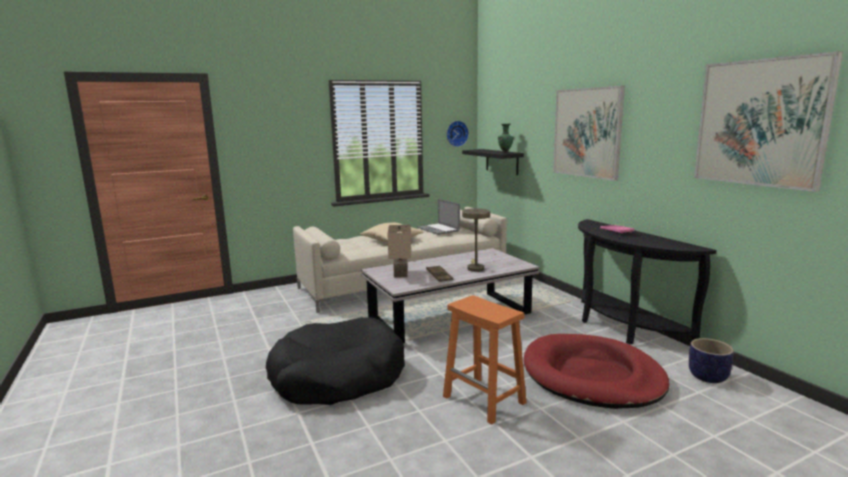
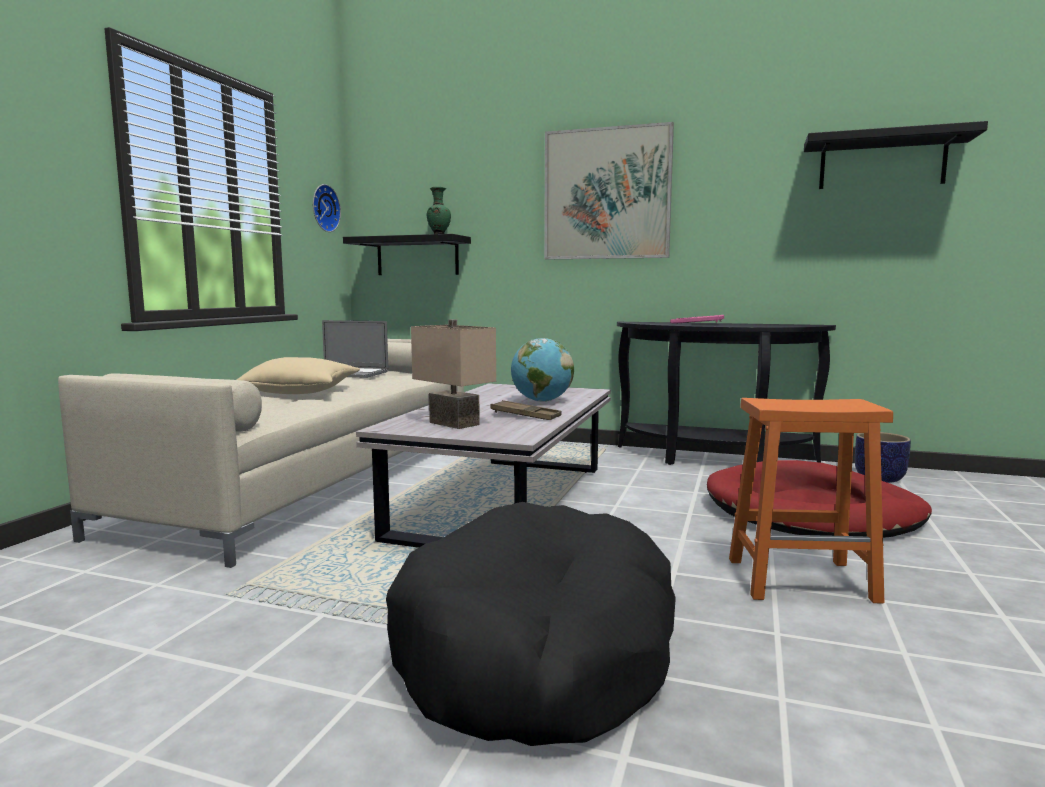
camera: 45 degrees left, 5 degrees down
beige table lamp [462,208,490,272] -> globe [511,338,574,402]
picture [694,51,843,192] -> black shelf [804,121,988,189]

